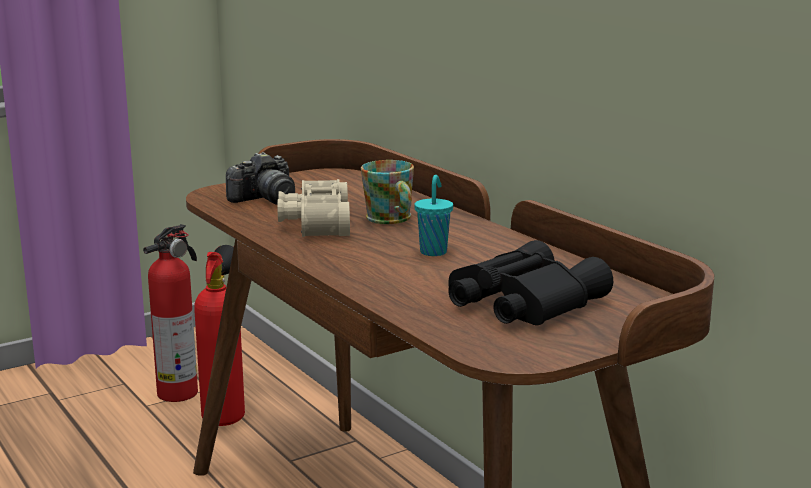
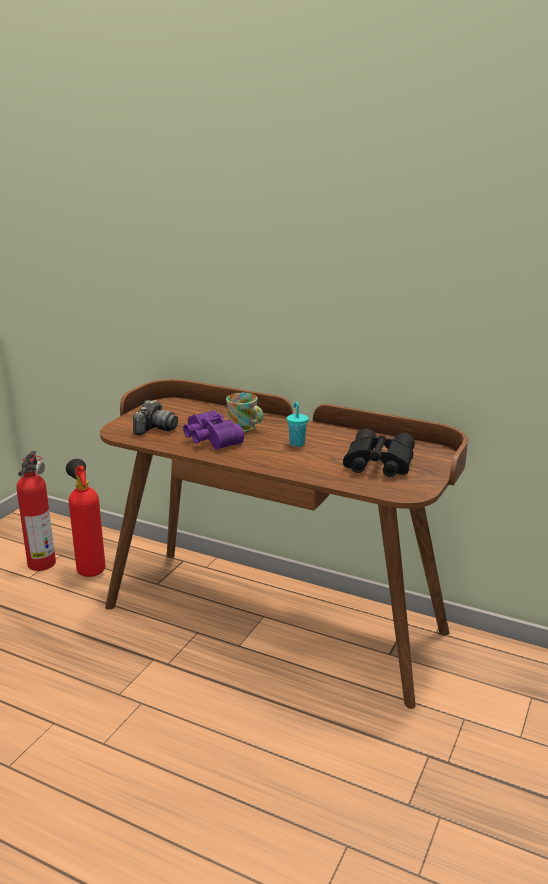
camera: 30 degrees left, 5 degrees up
beige binoculars [277,179,350,237] -> purple binoculars [183,410,244,450]

